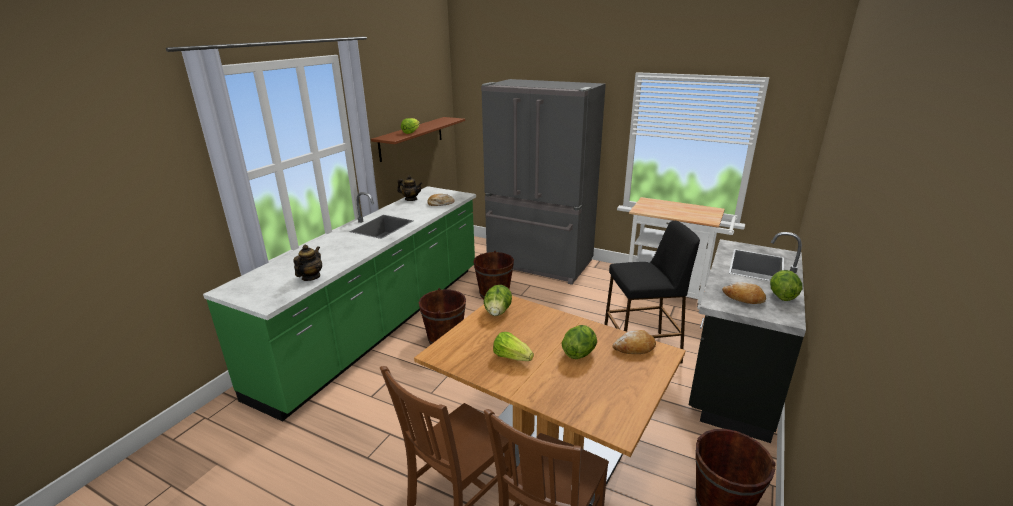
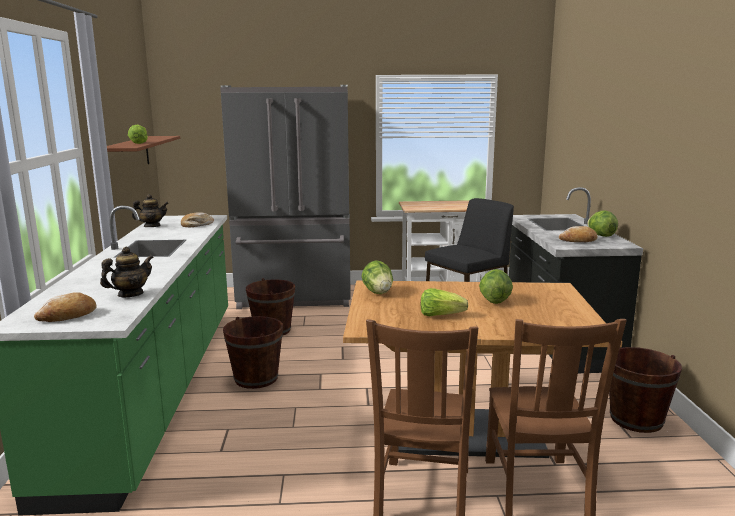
camera: 30 degrees left, 10 degrees down
teapot [293,245,322,281] -> teapot turned 60 degrees clockwise [100,247,154,297]
bread [613,330,656,354] -> bread moved to [34,292,96,322]

